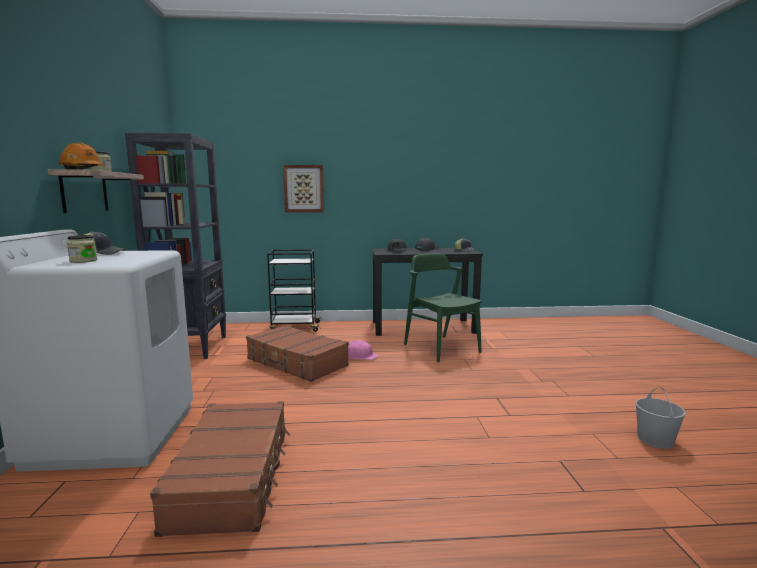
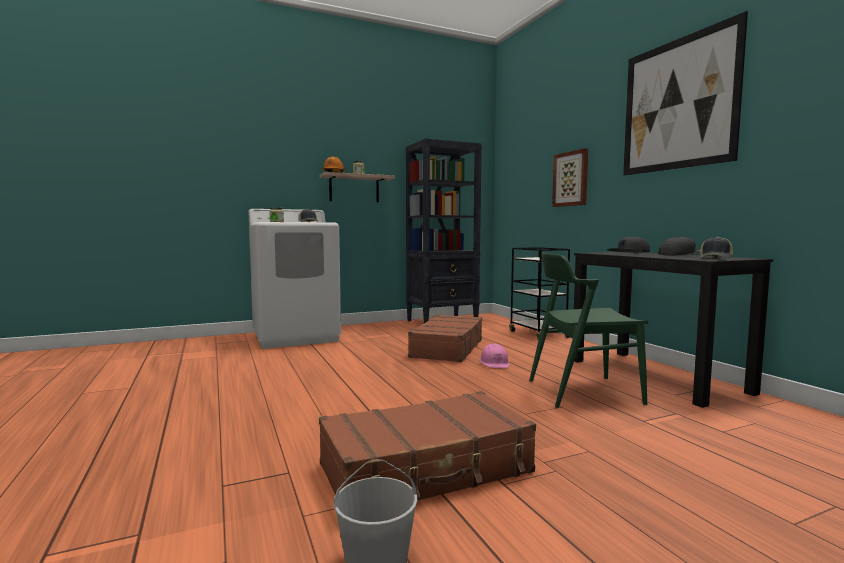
camera: 70 degrees right, 5 degrees down
brown suitcase [150,401,290,537] -> brown suitcase moved to [319,391,536,501]
green chair [404,253,481,363] -> green chair turned 135 degrees counterclockwise [529,252,649,408]
none -> picture [623,11,748,176]

